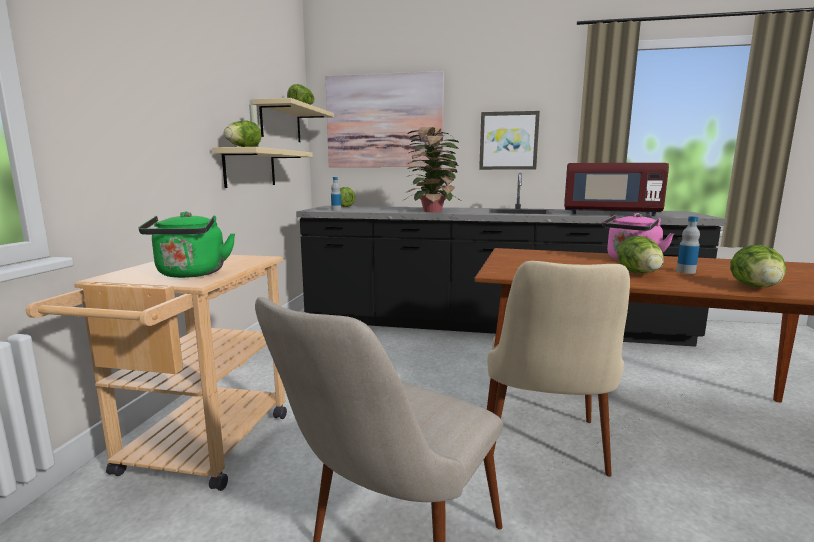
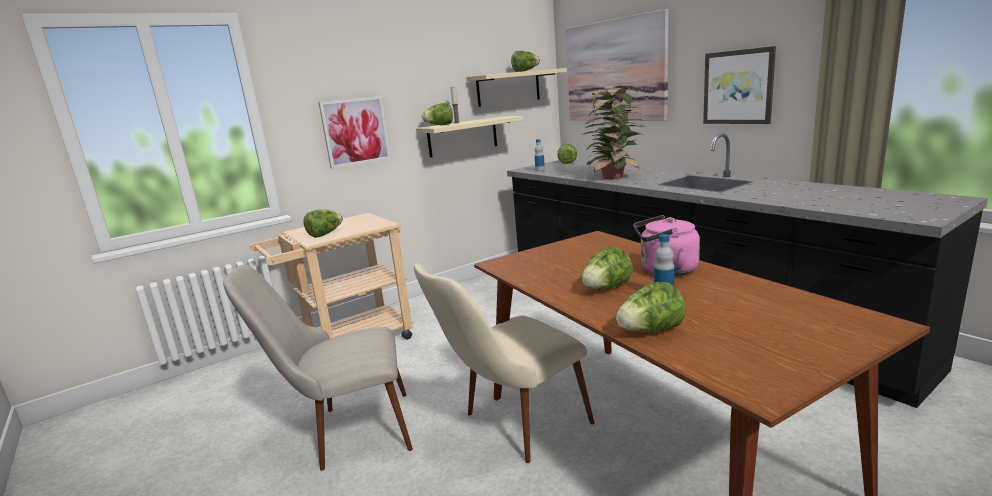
camera: 45 degrees right, 5 degrees up
green kettle [139,212,235,278] -> lettuce [303,210,343,238]
red microwave [564,163,669,216] -> none
none -> picture [319,96,391,169]

